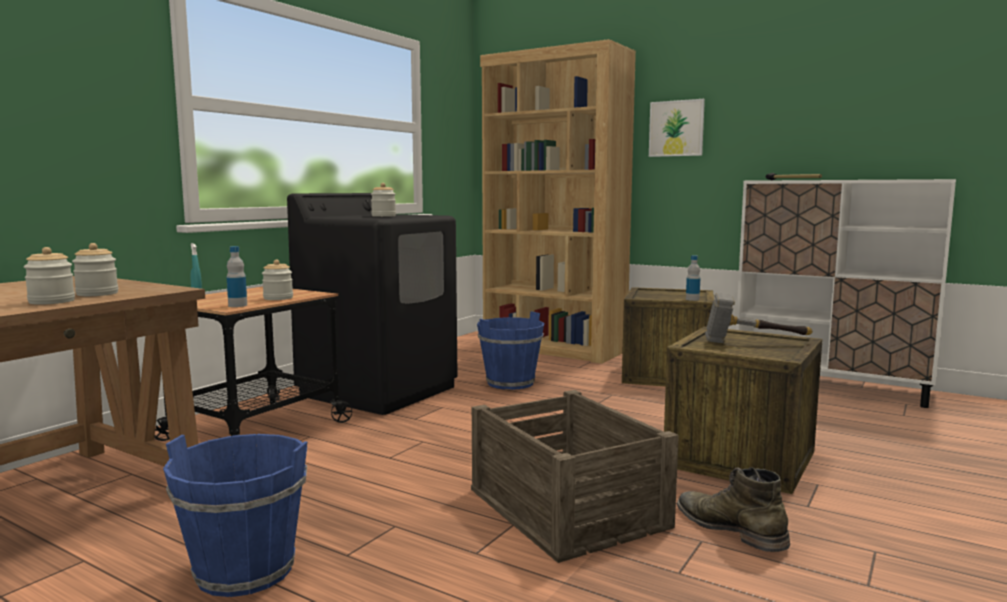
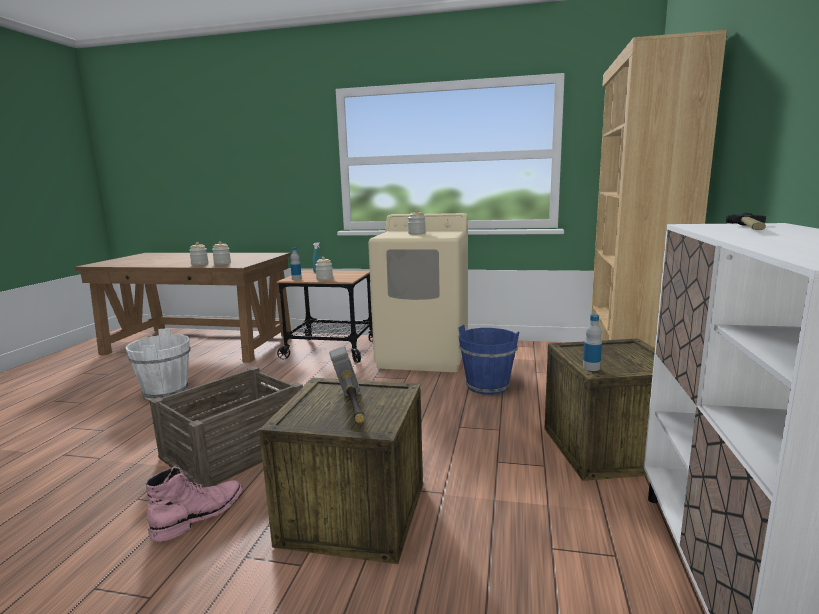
camera: 70 degrees right, 5 degrees up
blue bucket [163,434,307,597] -> white bucket [125,328,191,400]
black washing machine [287,193,458,415] -> beige washing machine [368,213,468,372]
picture [649,99,705,157] -> none
green boot [677,467,790,552] -> pink boot [146,467,243,542]

